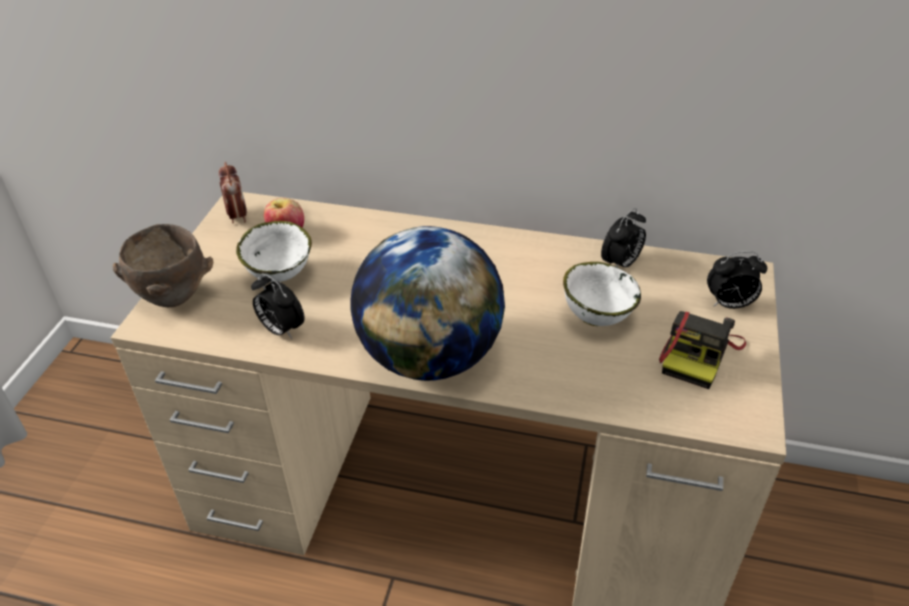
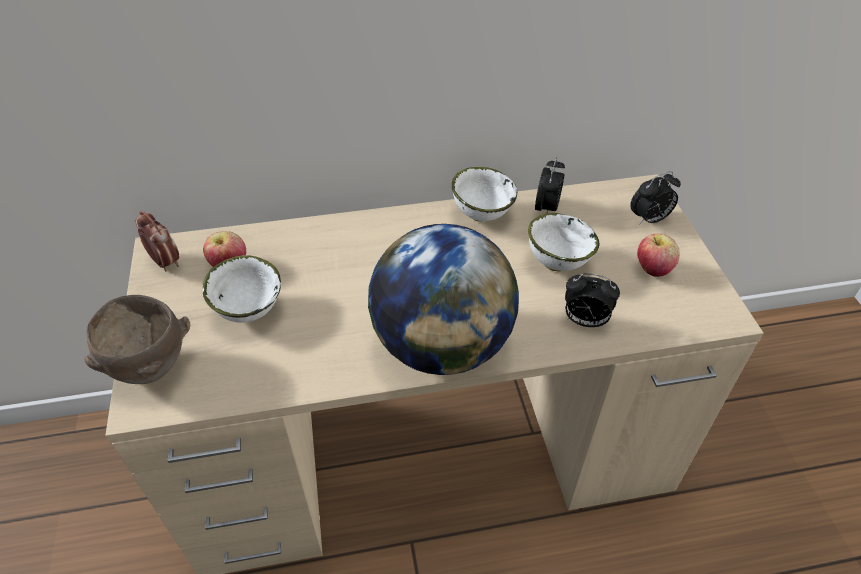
camera: 25 degrees left, 5 degrees up
alarm clock [251,273,305,339] -> alarm clock moved to [565,273,620,327]
camera [659,311,746,389] -> apple [637,234,680,277]
none -> white bowl [452,167,517,222]

